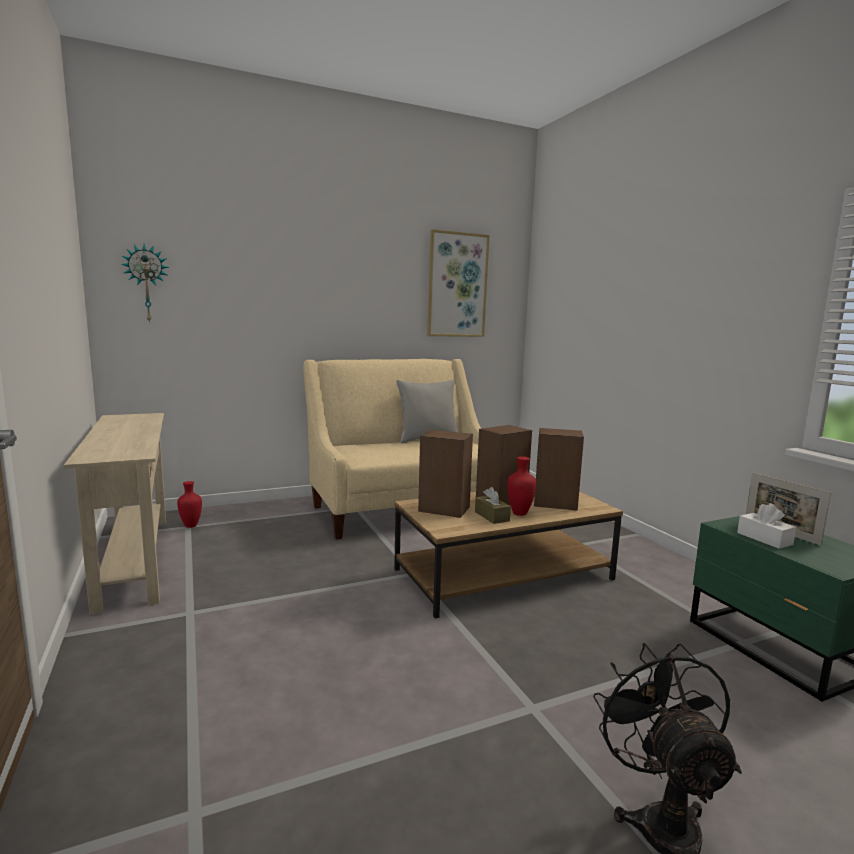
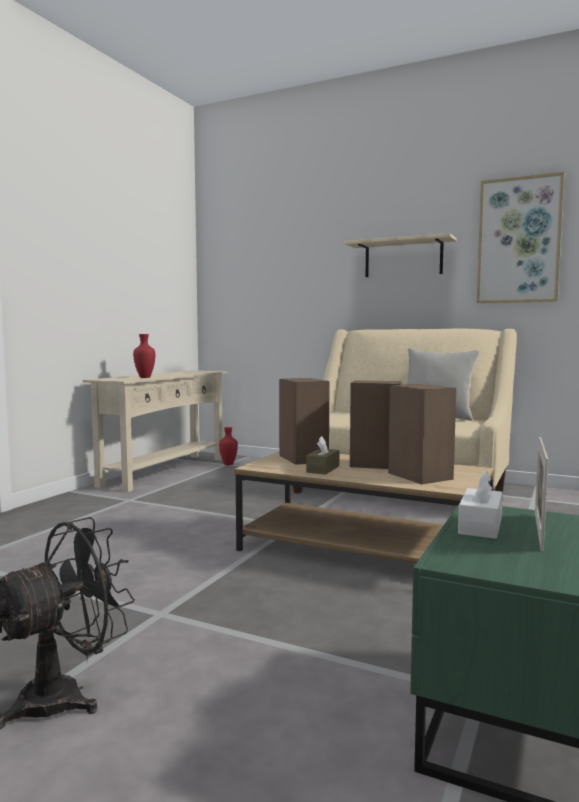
camera: 50 degrees right, 5 degrees down
wall clock [121,244,169,323] -> none
red vase [507,457,536,516] -> red vase moved to [133,334,155,378]
none -> beige shelf [344,233,457,277]

